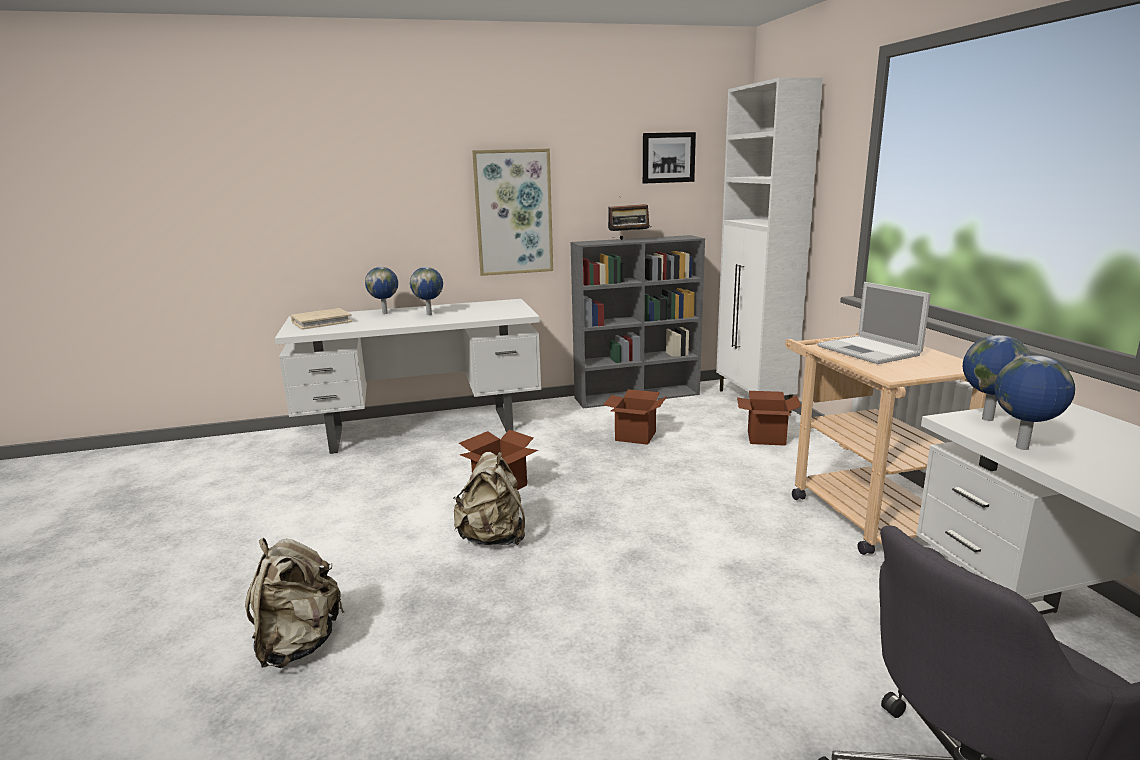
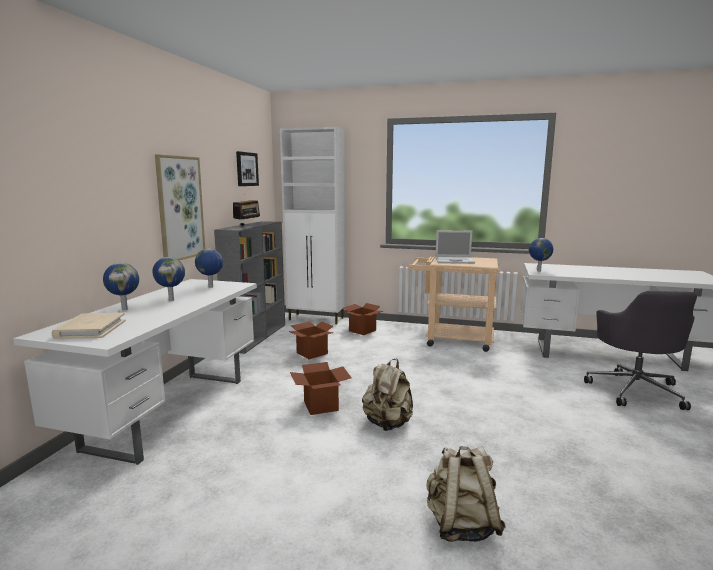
camera: 60 degrees left, 5 degrees down
globe [994,355,1075,450] -> globe moved to [195,248,223,288]

